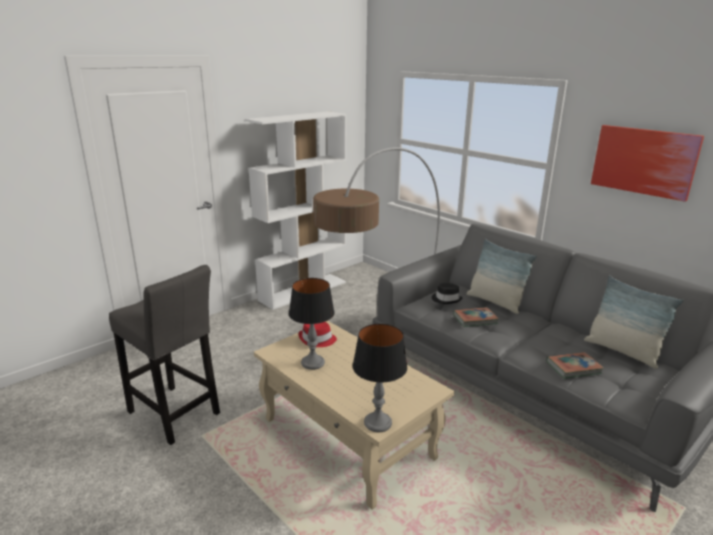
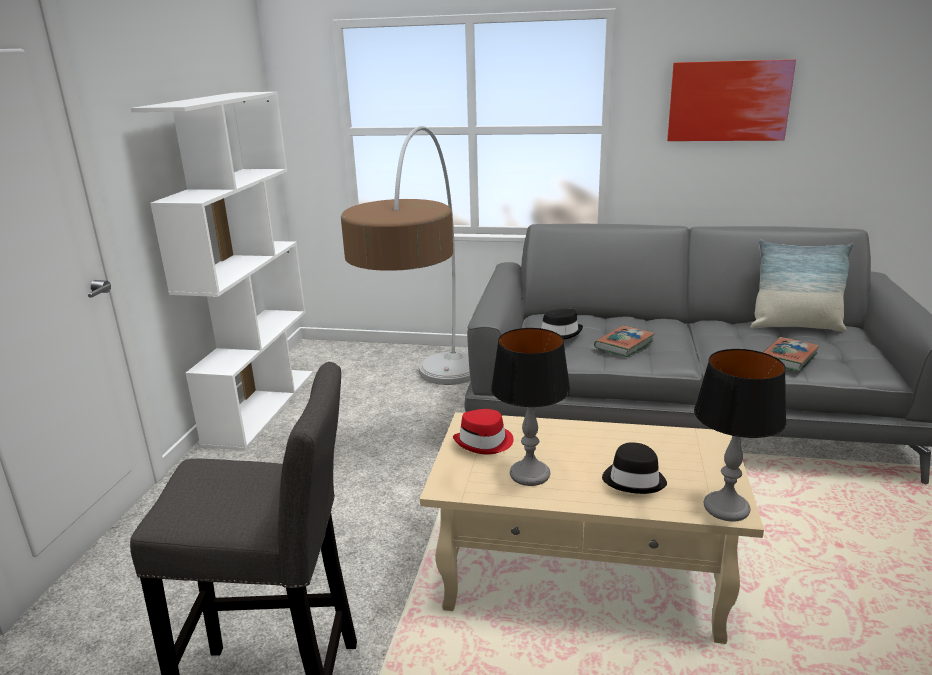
camera: 35 degrees left, 0 degrees up
pillow [467,239,537,314] -> none
none -> black hat [602,443,667,494]

